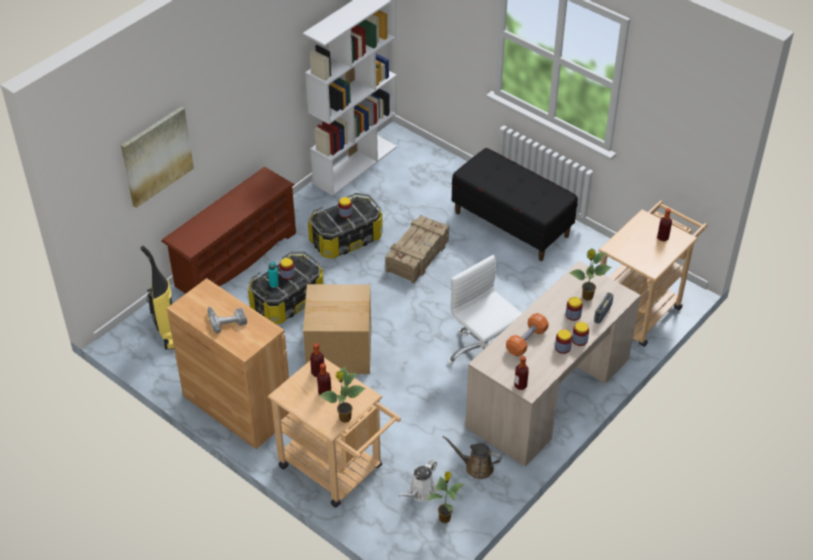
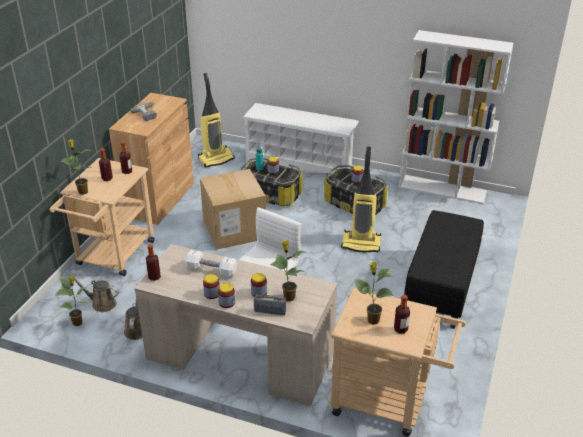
camera: 70 degrees right, 10 degrees down
picture [121,106,194,208] -> none
brown shoe rack [161,167,296,294] -> white shoe rack [242,103,359,175]
crate [385,215,449,283] -> vacuum cleaner [341,146,381,252]
white watering can [398,460,437,502] -> brown watering can [69,274,119,312]
orange dumbbell [506,313,549,356] -> white dumbbell [185,249,237,277]
none -> potted plant [354,262,394,325]

